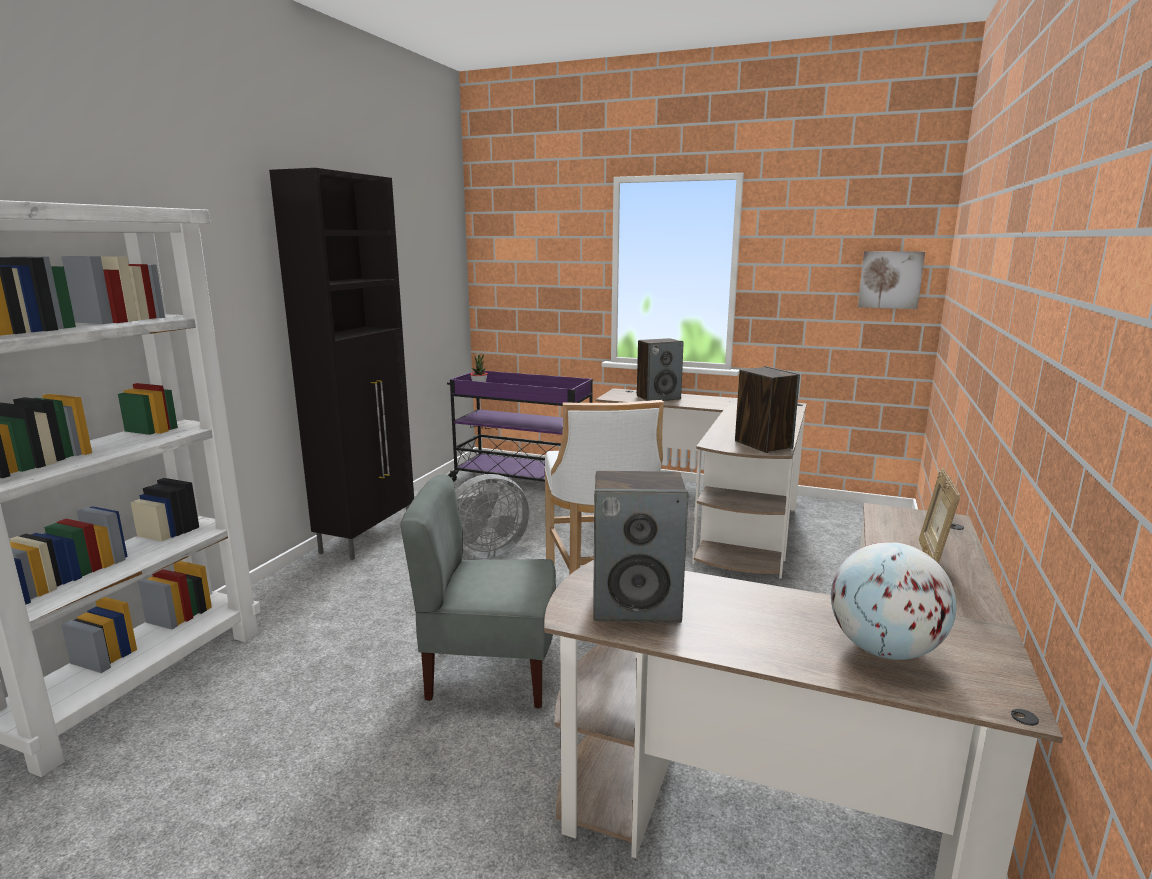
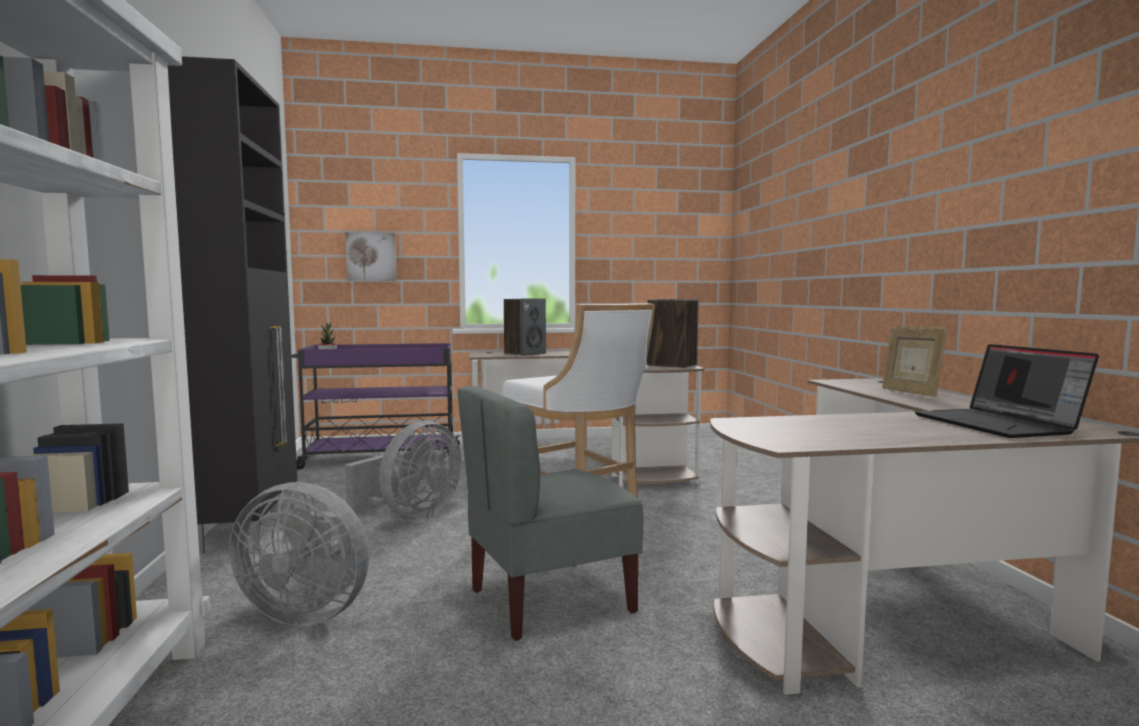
camera: 30 degrees left, 10 degrees down
speaker [593,471,688,623] -> none
globe [831,542,956,660] -> laptop [915,344,1099,438]
picture [858,251,925,309] -> picture moved to [345,232,397,281]
none -> grey fan [229,482,369,626]

